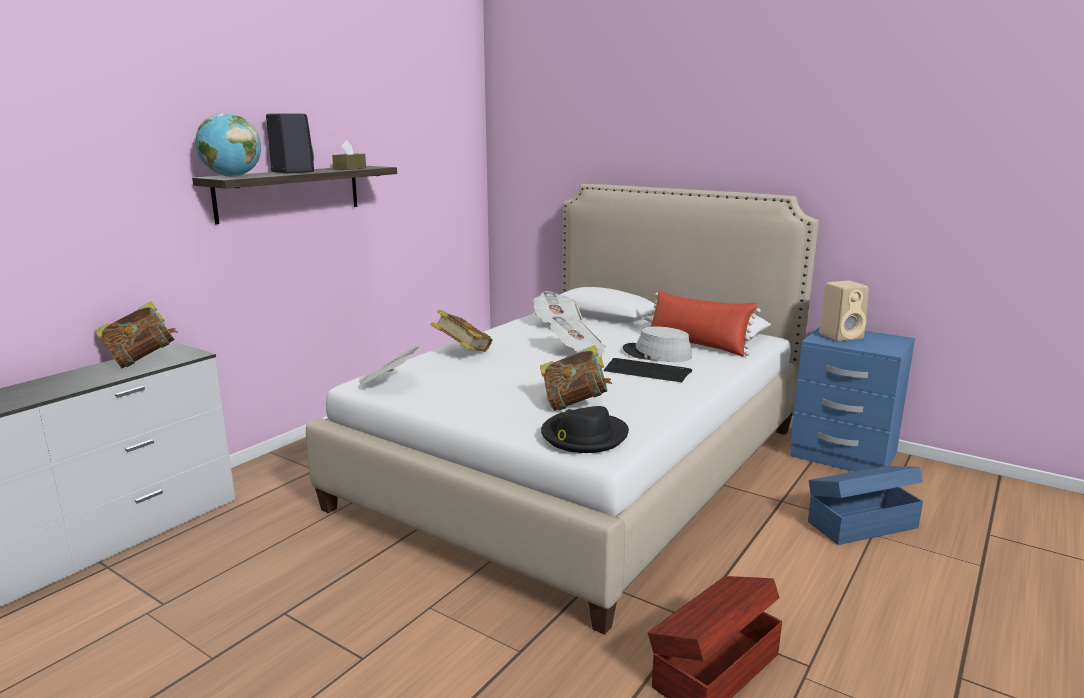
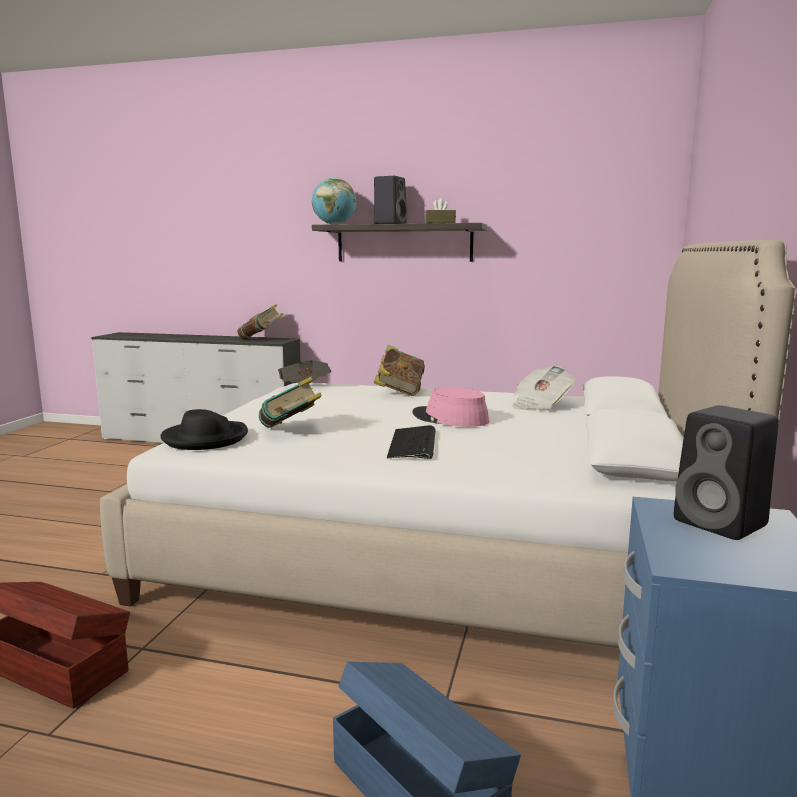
camera: 70 degrees right, 5 degrees down
newspaper [550,316,606,358] -> pink hat [412,387,489,427]
grey hat [623,326,692,362] -> none
red pillow [648,290,761,357] -> none
beige speaker [819,281,868,341] -> black speaker [674,405,779,540]

